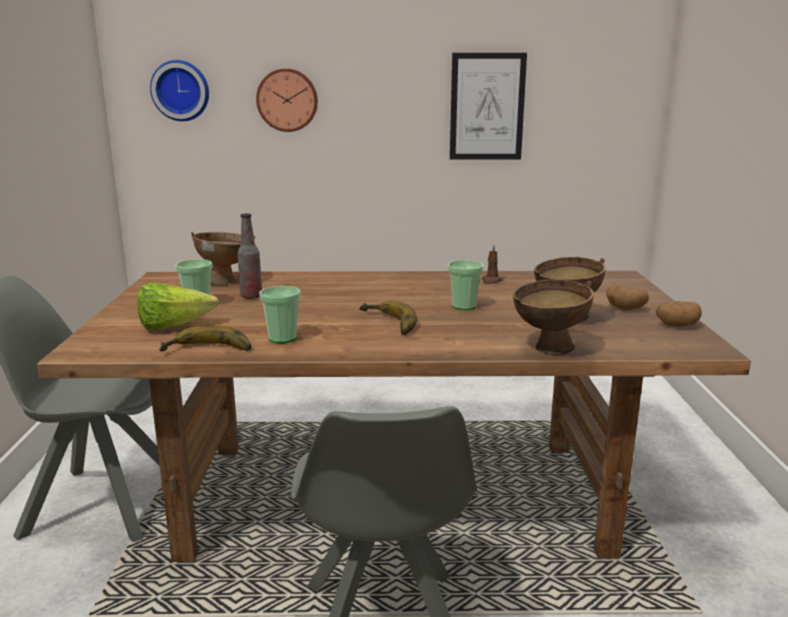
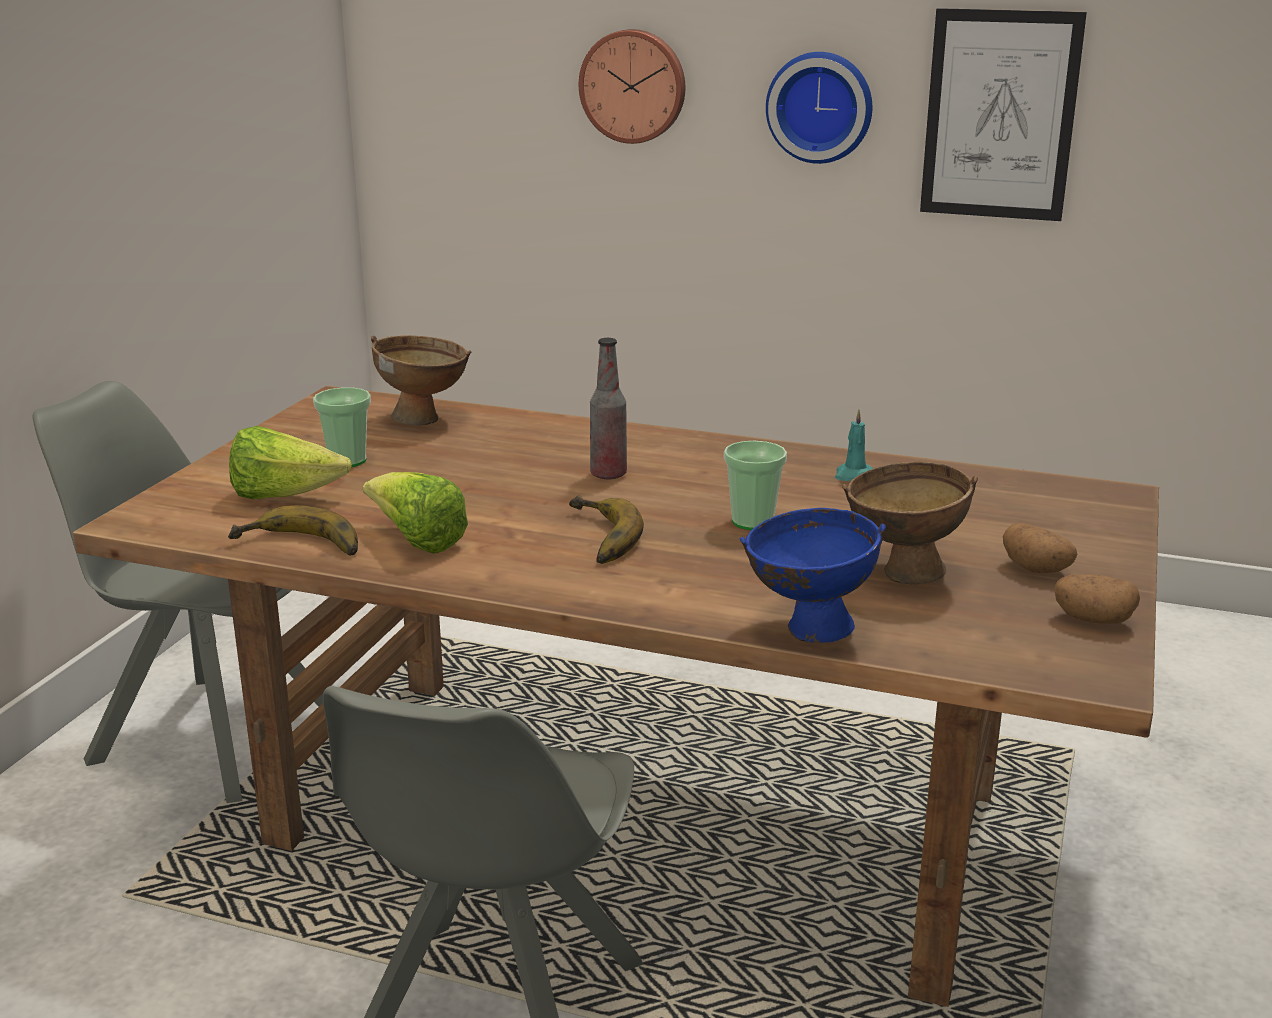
camera: 20 degrees right, 5 degrees up
wall clock [150,60,209,121] -> wall clock moved to [766,52,872,164]
bottle [237,214,262,299] -> bottle moved to [590,338,627,479]
cup [259,286,301,343] -> lettuce [363,472,468,554]
brown candle [482,244,503,284] -> turquoise candle [835,409,873,481]
brown bowl [513,279,594,356] -> blue bowl [740,508,886,644]

